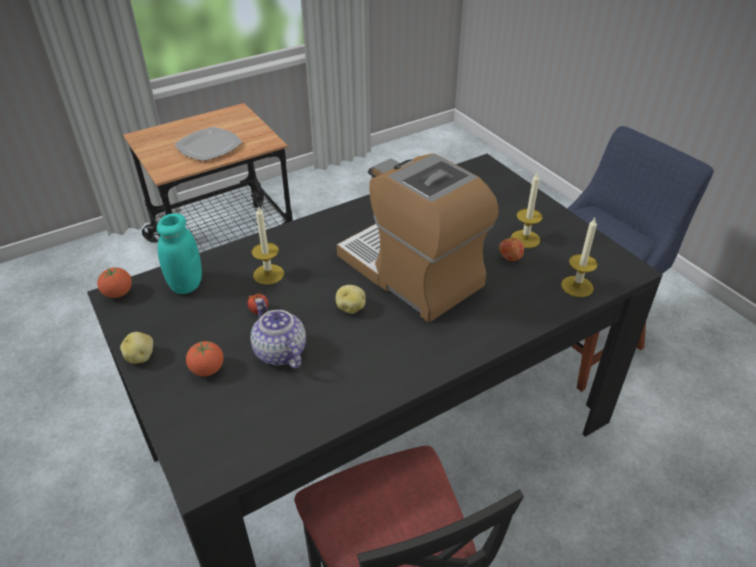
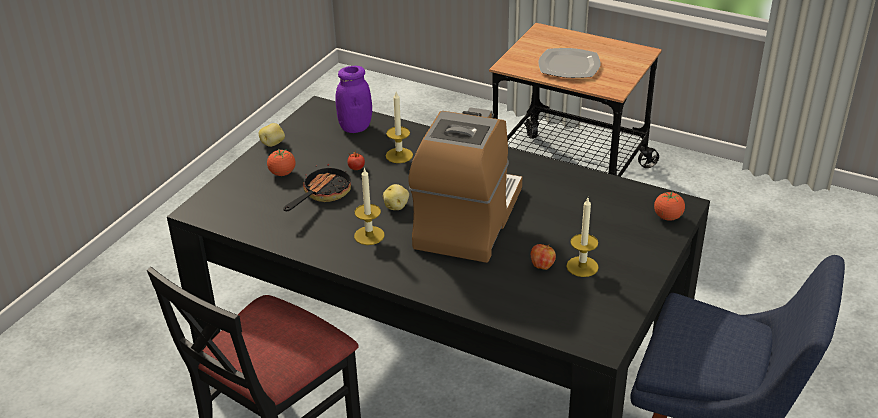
camera: 60 degrees right, 5 degrees down
tomato [97,267,132,298] -> tomato moved to [654,192,685,221]
turquoise jar [157,213,202,294] -> purple jar [335,66,372,133]
teapot [251,298,306,369] -> frying pan [283,158,351,211]
candle [561,218,598,297] -> candle moved to [354,167,385,245]

